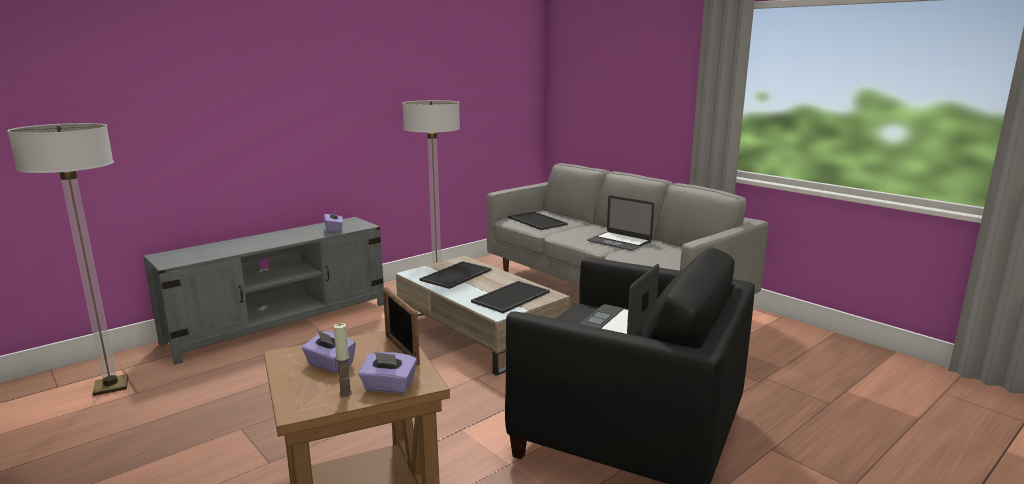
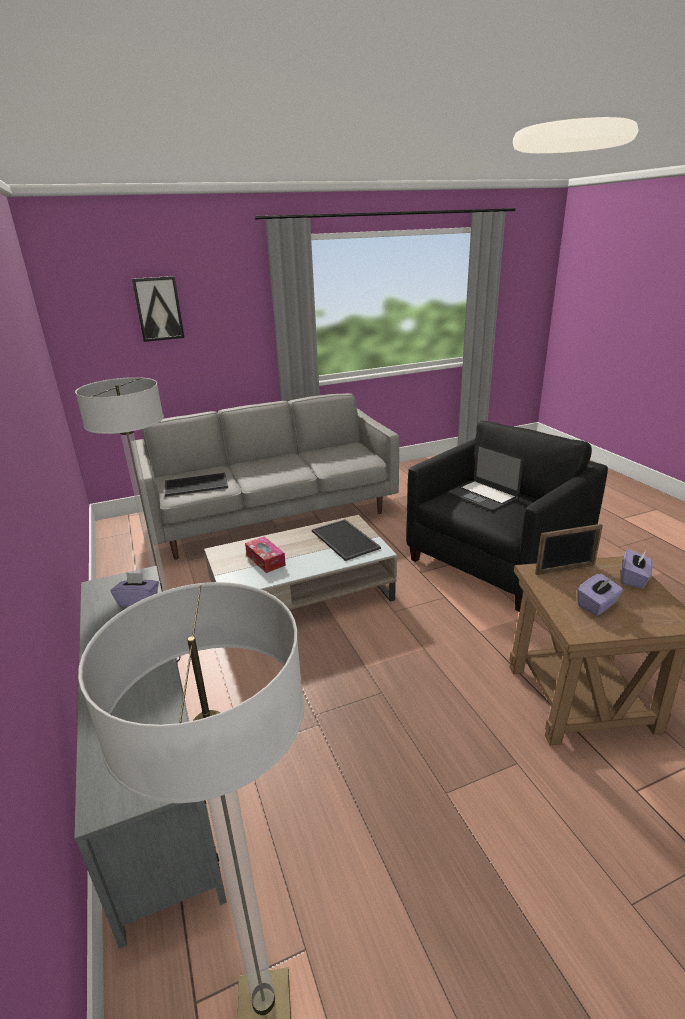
camera: 70 degrees left, 10 degrees up
candle [334,323,352,397] -> none
tray [420,261,492,289] -> tissue box [245,537,286,573]
laptop [587,195,654,250] -> none
none -> picture [132,276,184,342]

